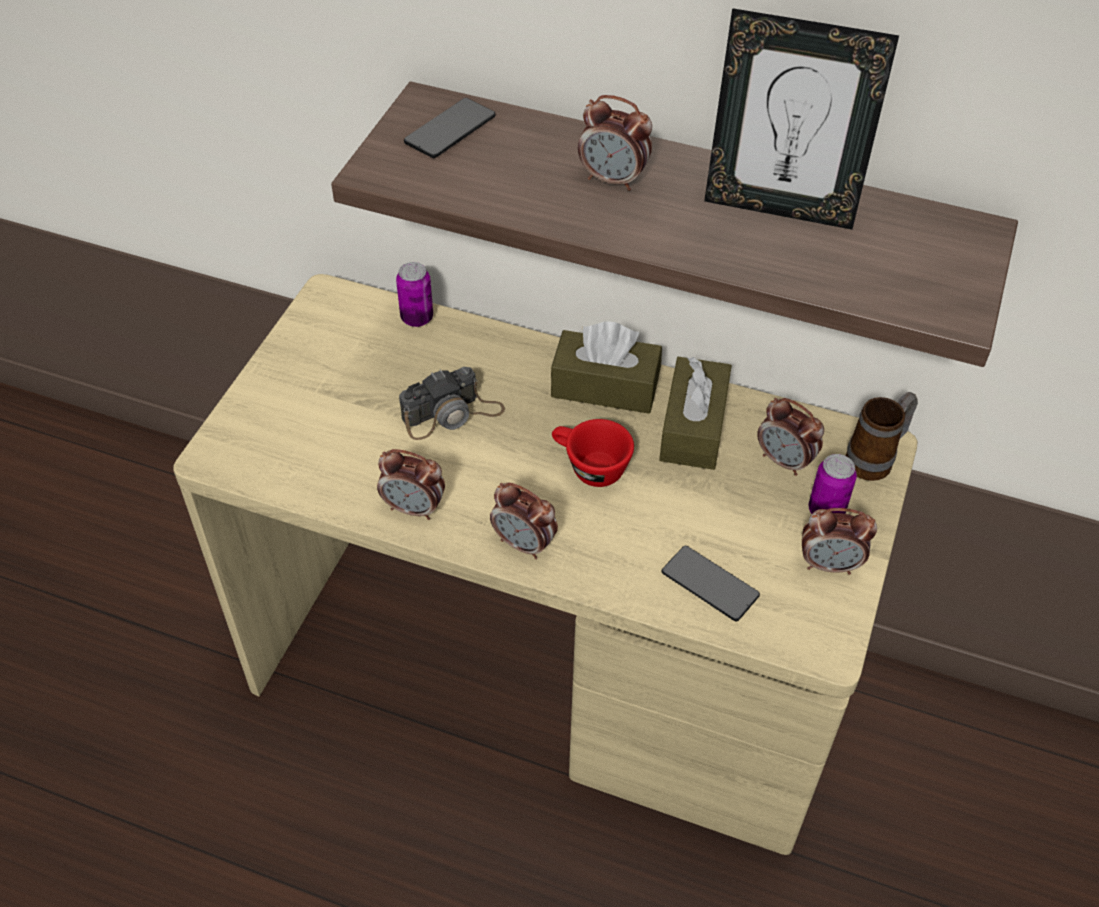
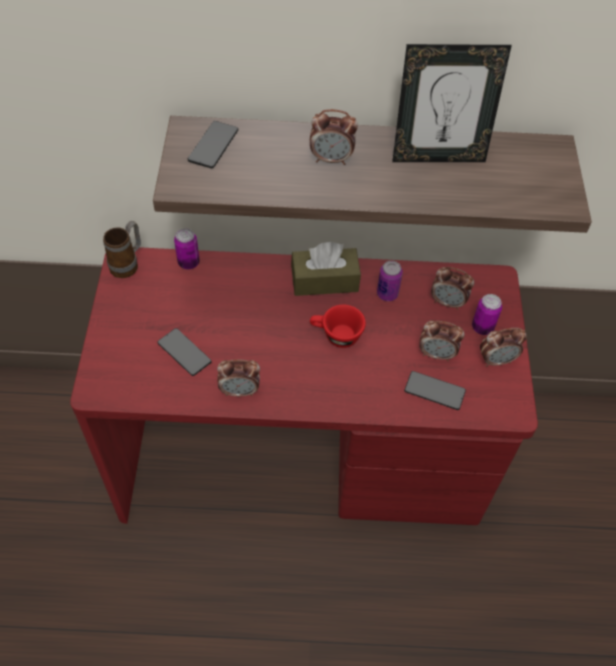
camera: 20 degrees left, 5 degrees up
beige desk [174,274,917,855] -> red desk [70,247,538,525]
camera [399,367,505,440] -> none
alarm clock [490,483,558,559] -> alarm clock moved to [420,320,464,361]
brown tissue box [659,357,732,470] -> can [377,261,403,301]
mug [846,392,918,481] -> mug moved to [103,221,141,278]
none -> phone [157,328,212,376]

